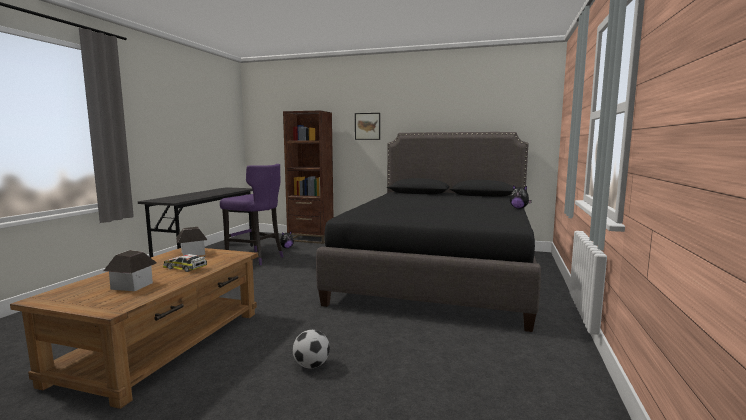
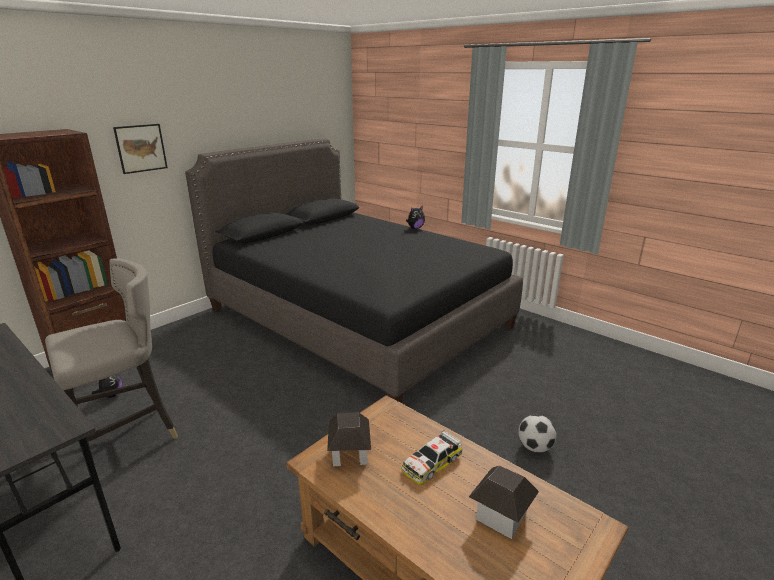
camera: 65 degrees left, 15 degrees up
purple stool [220,164,283,265] -> grey stool [45,258,178,466]

